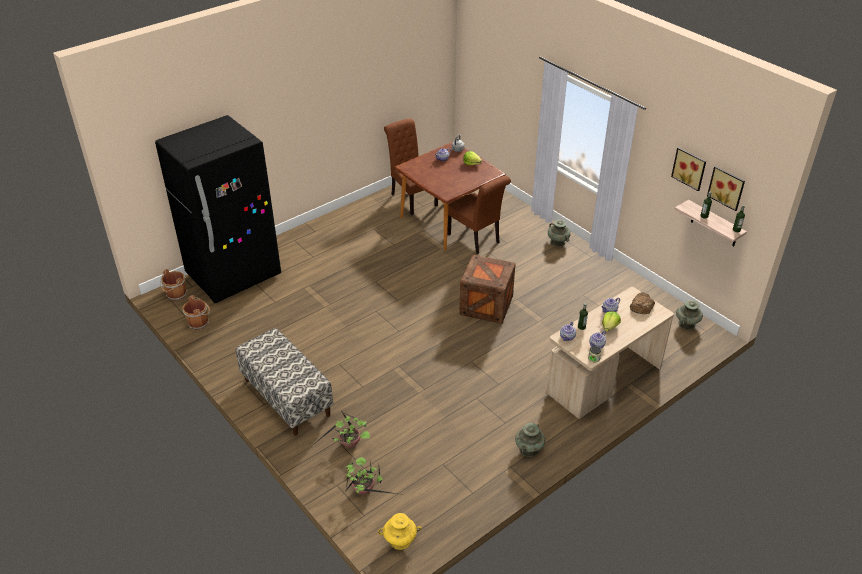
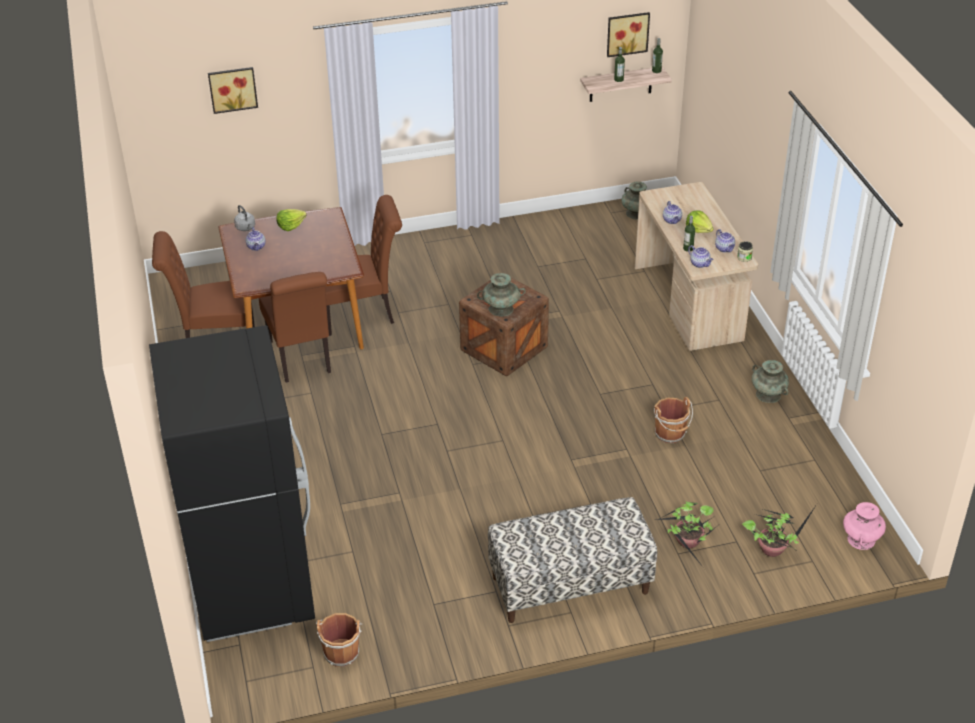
camera: 65 degrees left, 0 degrees up
brown bucket [160,269,187,301] -> brown bucket moved to [654,397,693,443]
yellow vase [378,513,421,550] -> pink vase [843,502,886,550]
turquoise vase [548,220,571,247] -> turquoise vase moved to [477,273,526,316]
bread [630,292,655,314] -> none
picture [671,147,706,191] -> picture moved to [208,67,258,114]
none -> brown chair [259,272,331,382]

